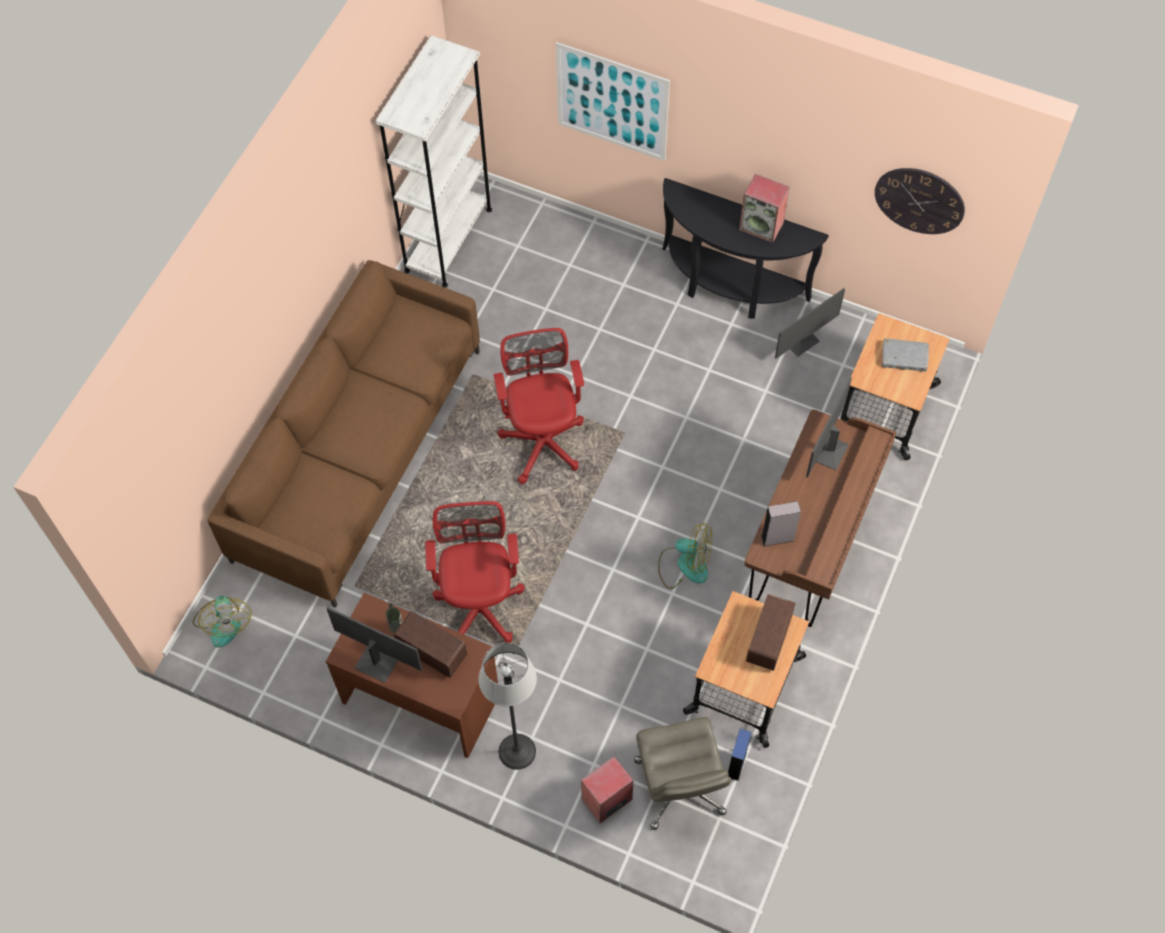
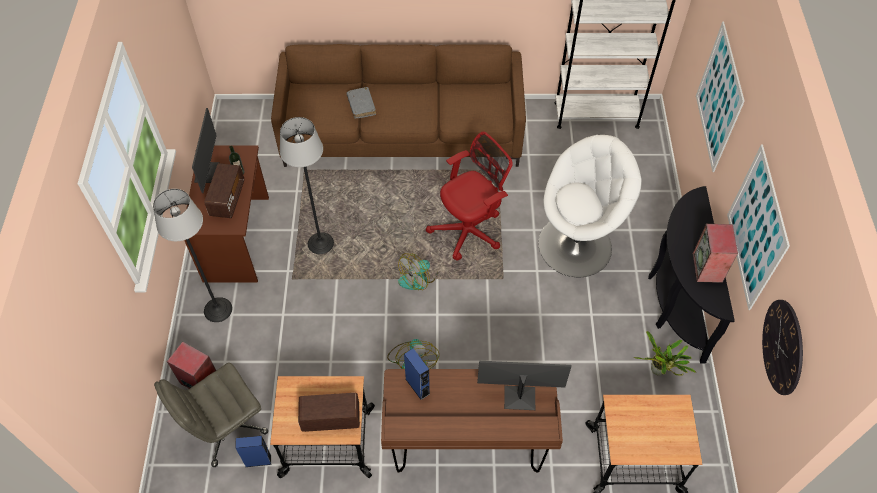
camera: 65 degrees right, 5 degrees down
fan [193,596,252,648] -> fan moved to [398,253,437,290]
red office chair [425,501,525,643] -> floor lamp [280,117,334,254]
grey speaker [761,501,801,546] -> blue speaker [404,348,430,400]
monitor [775,288,845,359] -> potted plant [634,331,696,375]
grey book [882,338,929,372] -> grey book moved to [346,87,376,118]
none -> white armchair [538,135,642,277]
none -> picture [727,145,790,310]

